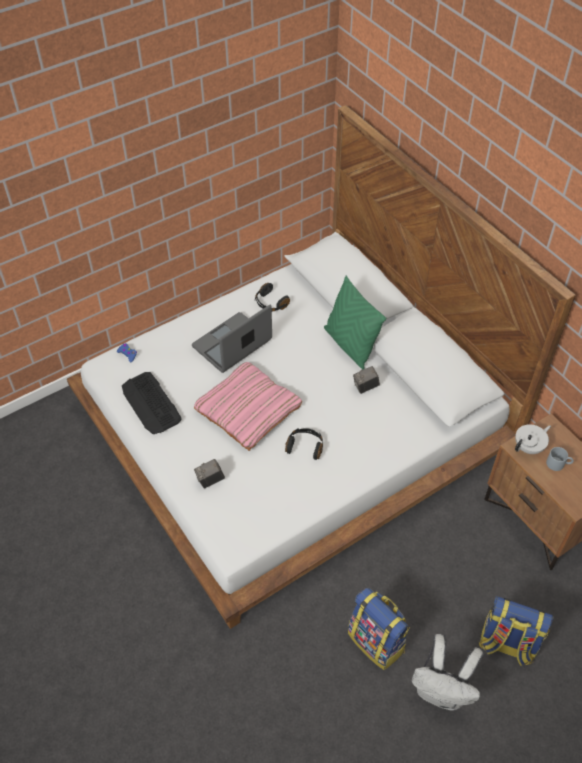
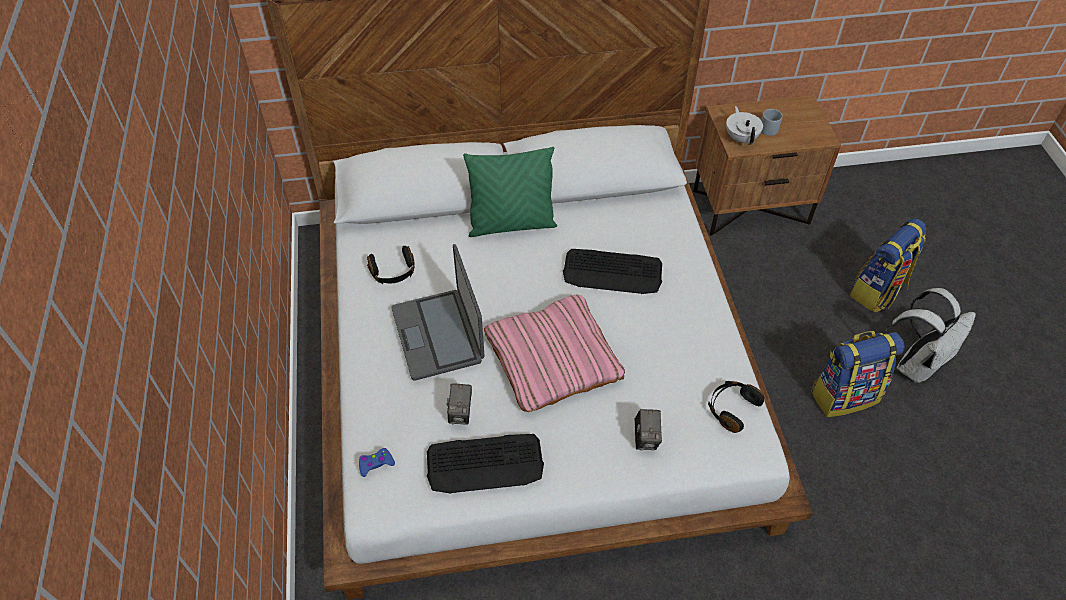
camera: 65 degrees left, 0 degrees up
black headphones [285,428,323,460] -> black headphones moved to [708,381,764,433]
camera [353,366,380,394] -> camera moved to [446,383,472,425]
none -> keyboard [563,249,662,294]

